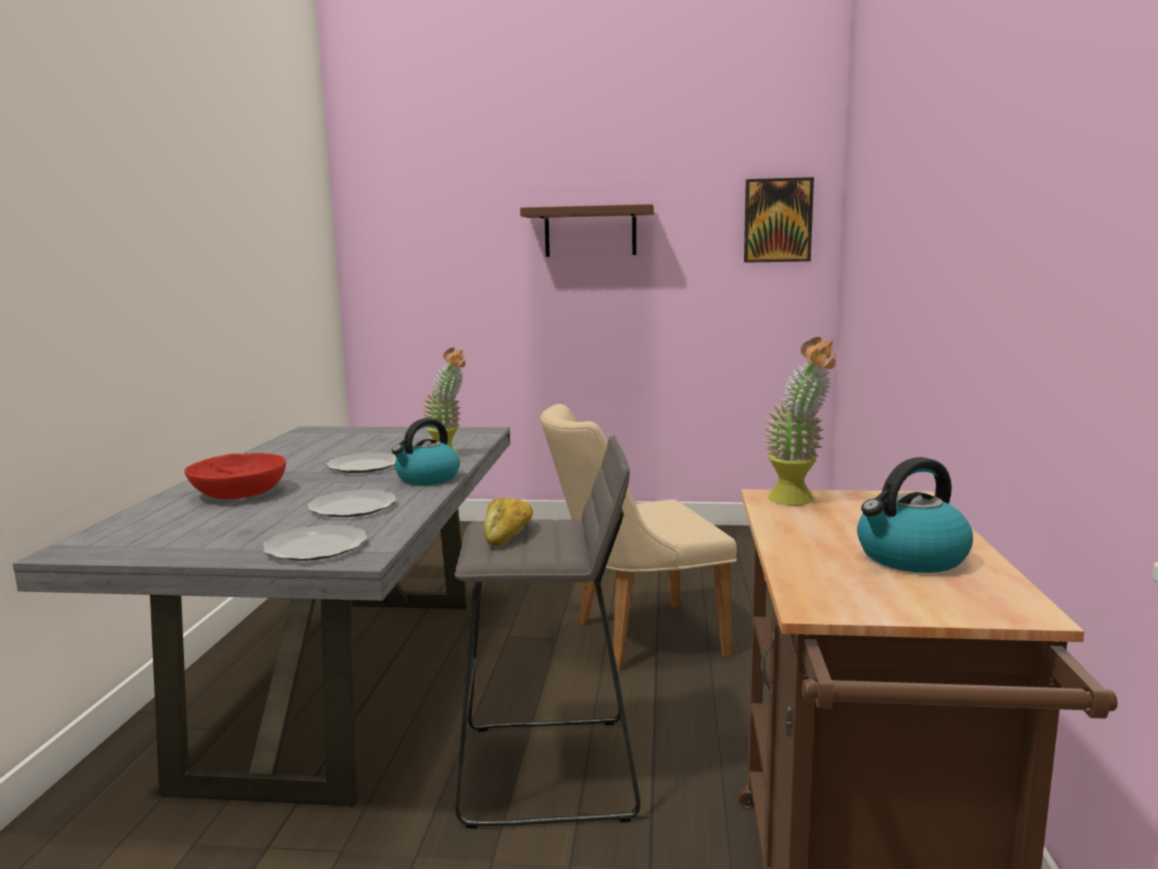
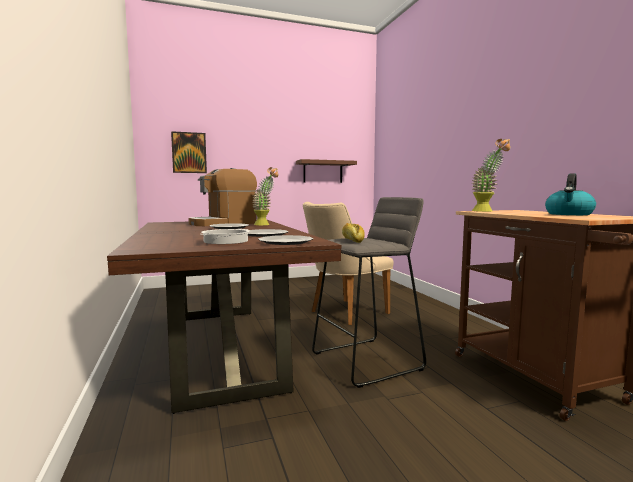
camera: 25 degrees left, 5 degrees down
grey dining table [12,426,510,807] -> brown dining table [107,220,341,414]
red bowl [184,453,286,499] -> none
kettle [392,418,460,485] -> none
brown shelf [520,204,654,257] -> brown shelf moved to [296,159,357,183]
picture [744,177,814,263] -> picture moved to [171,131,207,173]
none -> coffee machine [188,168,257,226]
none -> cooking pot [201,229,250,244]

